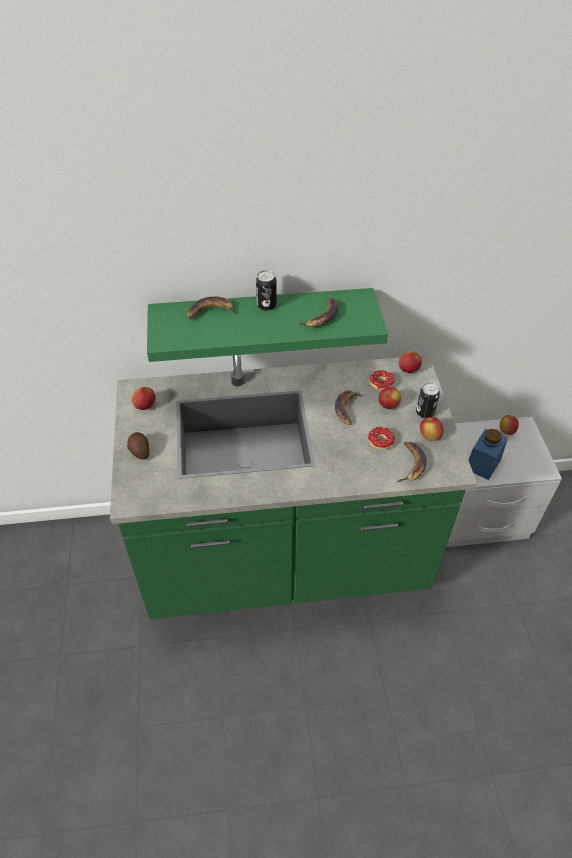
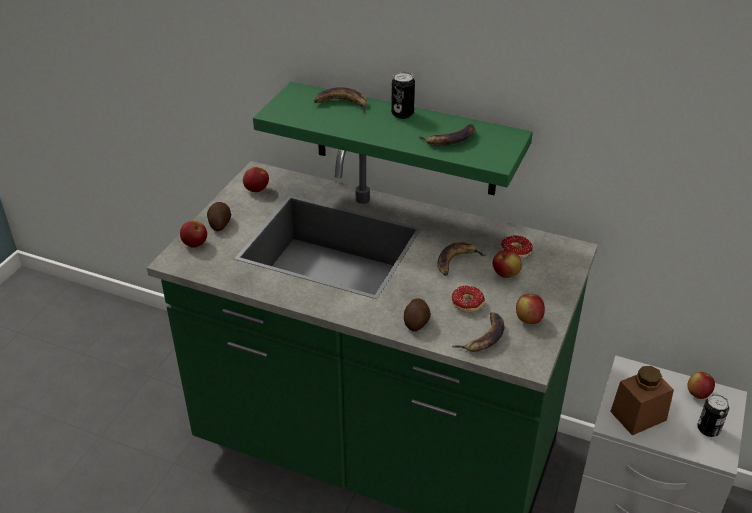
camera: 30 degrees right, 10 degrees down
apple [399,351,422,373] -> apple moved to [180,220,207,248]
can [416,383,440,418] -> can moved to [697,394,729,437]
blue jar [469,429,508,480] -> brown jar [610,366,674,435]
none -> potato [404,298,431,331]

